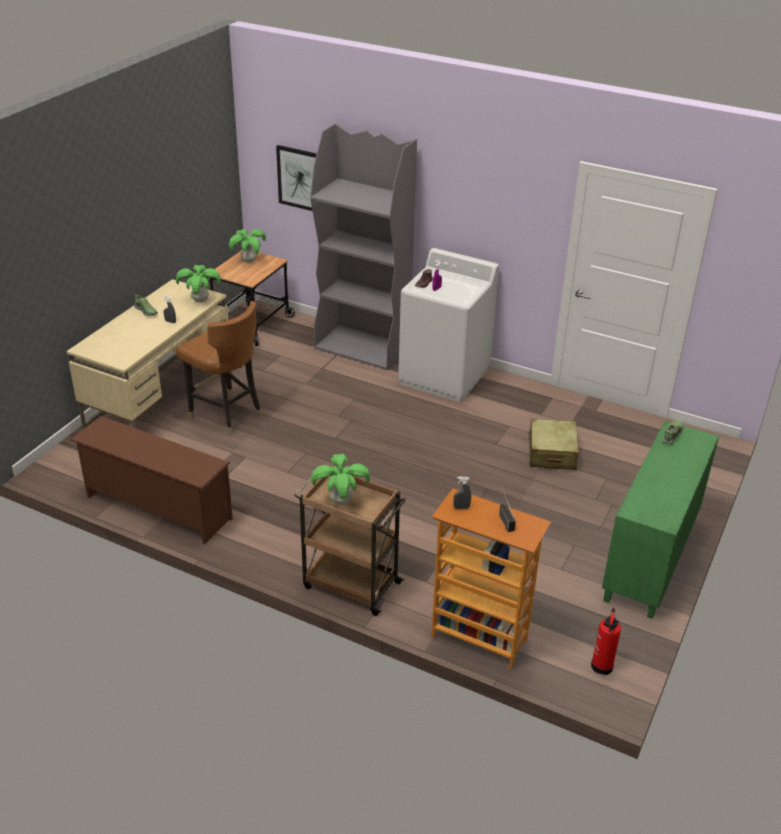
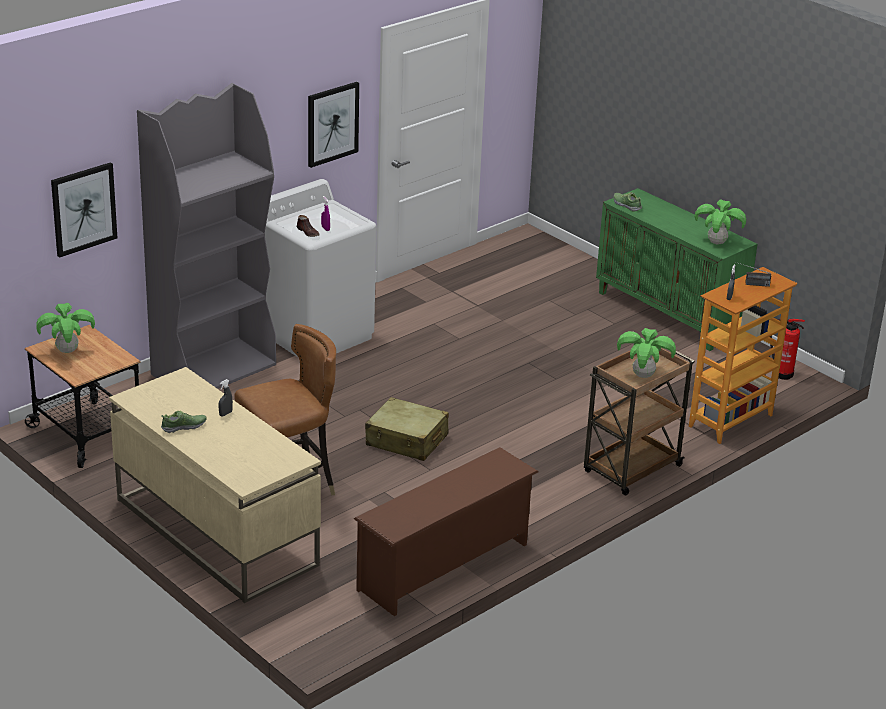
camera: 70 degrees left, 5 degrees down
potted plant [176,265,221,303] -> potted plant moved to [694,199,746,244]
beige suitcase [528,419,579,470] -> beige suitcase moved to [365,397,449,461]
none -> picture [308,82,359,168]

